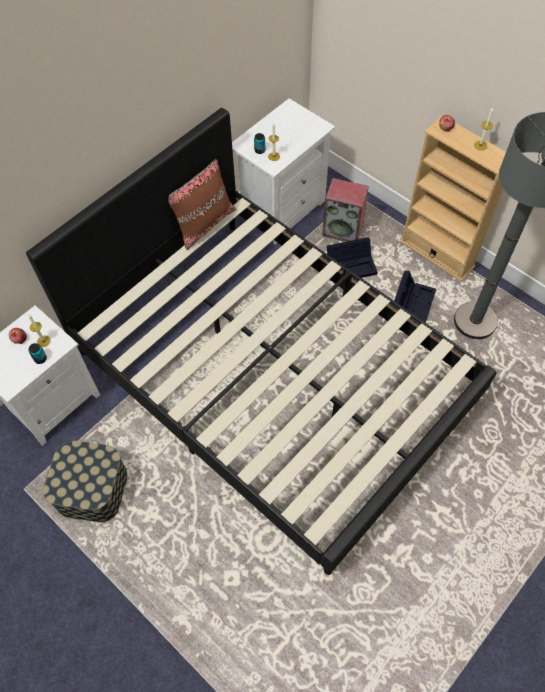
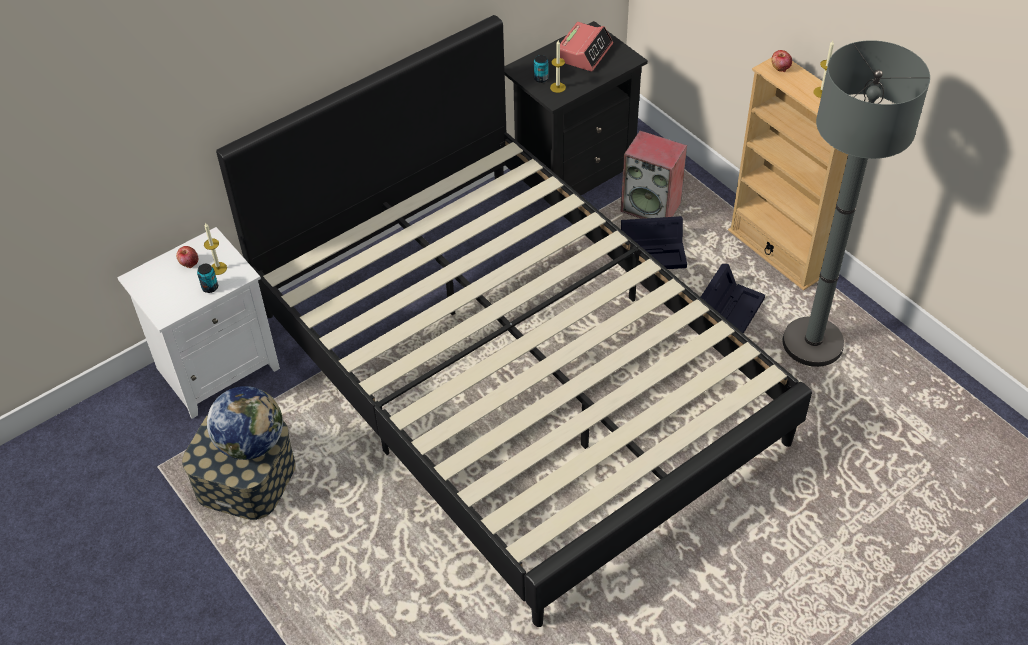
camera: 10 degrees right, 10 degrees down
brown pillow [168,159,237,250] -> none
white nightstand [232,98,335,245] -> black nightstand [504,21,648,195]
none -> globe [207,386,283,460]
none -> alarm clock [556,22,613,71]

